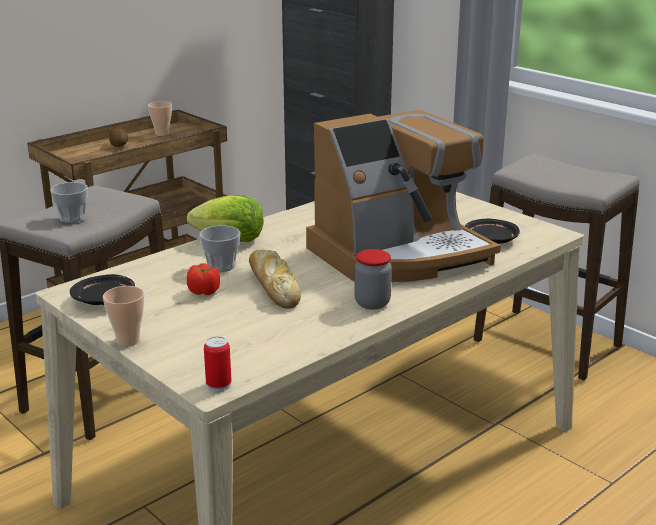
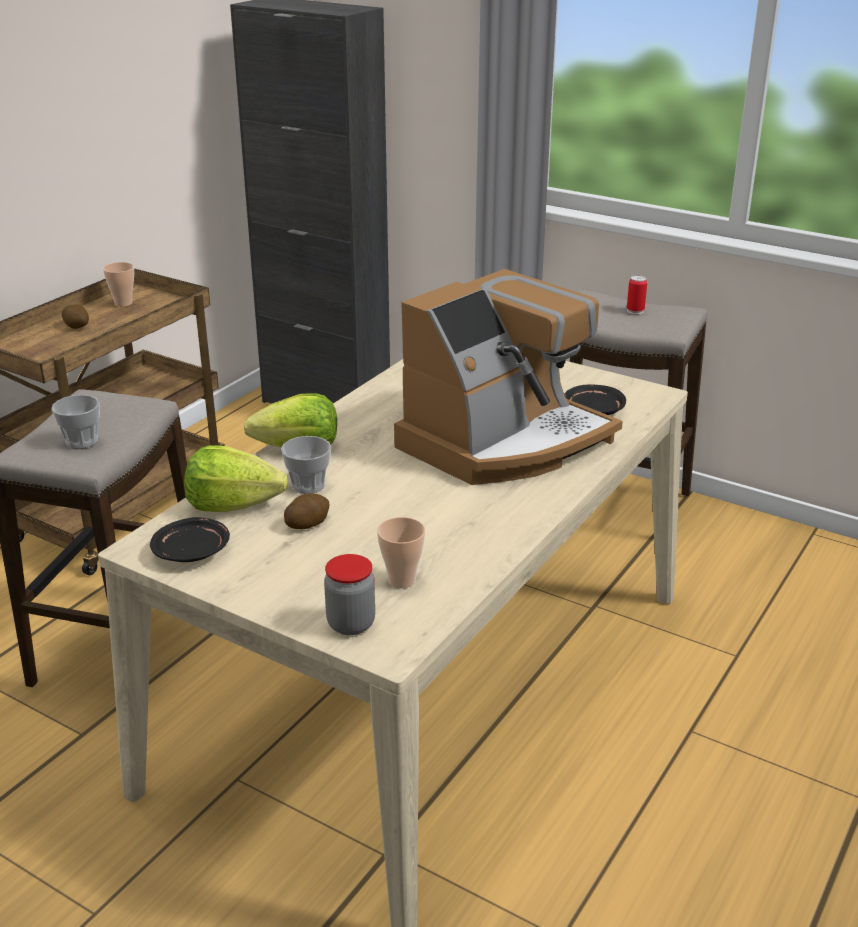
camera: 15 degrees left, 5 degrees up
cup [103,286,144,346] -> cup moved to [377,517,425,588]
tomato [187,263,220,295] -> potato [284,494,330,529]
can [204,336,231,392] -> can moved to [627,275,647,314]
bread [249,249,301,309] -> none
jar [354,249,392,310] -> jar moved to [324,554,375,635]
none -> lettuce [184,445,288,512]

